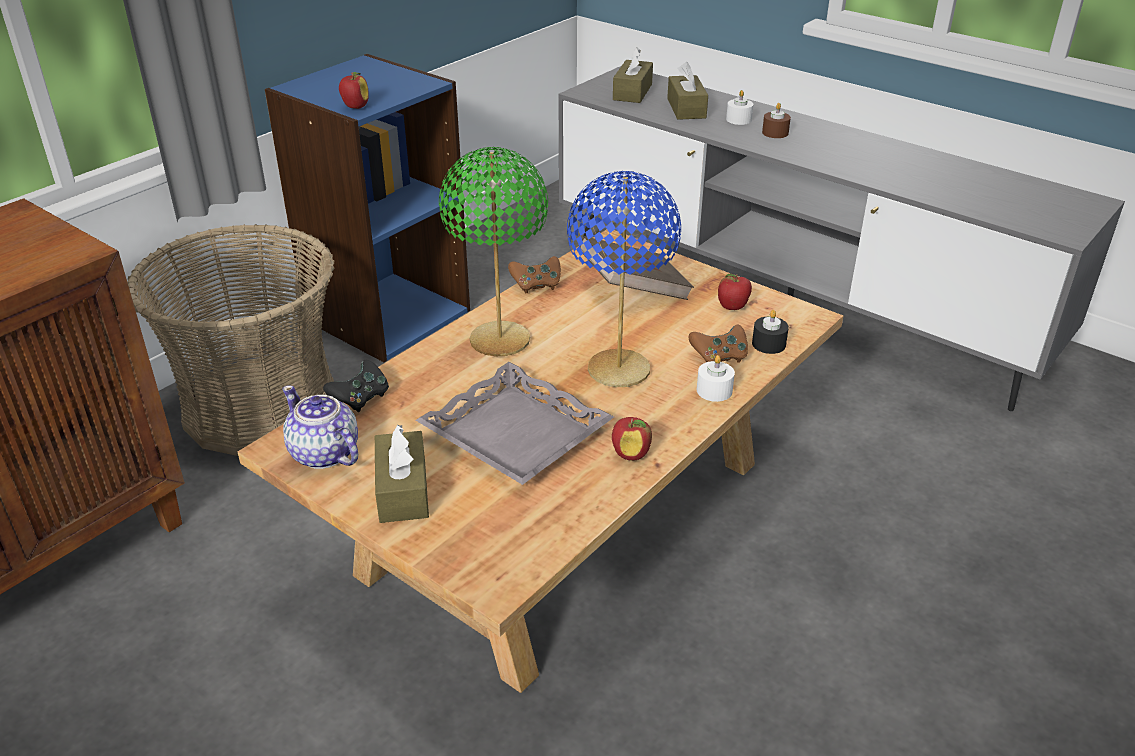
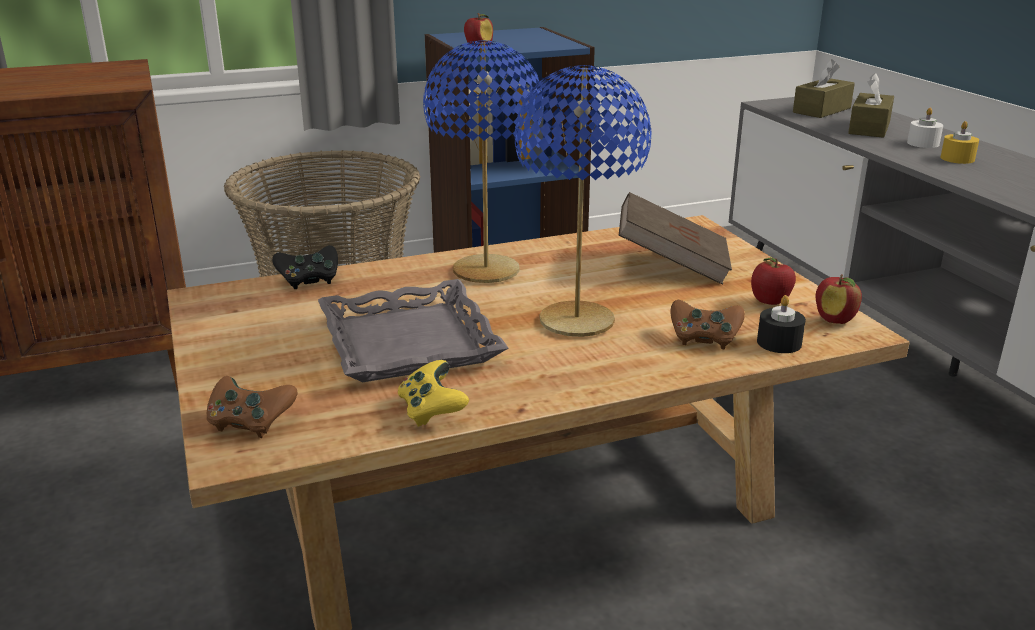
camera: 30 degrees right, 10 degrees down
teapot [282,386,358,469] -> none
brown tissue box [375,425,429,523] -> none
green table lamp [439,147,548,356] -> blue table lamp [423,40,544,283]
brown game controller [508,256,561,293] -> brown game controller moved to [207,376,297,438]
apple [612,417,652,461] -> apple moved to [816,274,862,324]
white candle [697,355,735,402] -> none
brown candle [762,103,791,138] -> yellow candle [940,121,979,164]
none -> yellow game controller [398,360,469,427]

